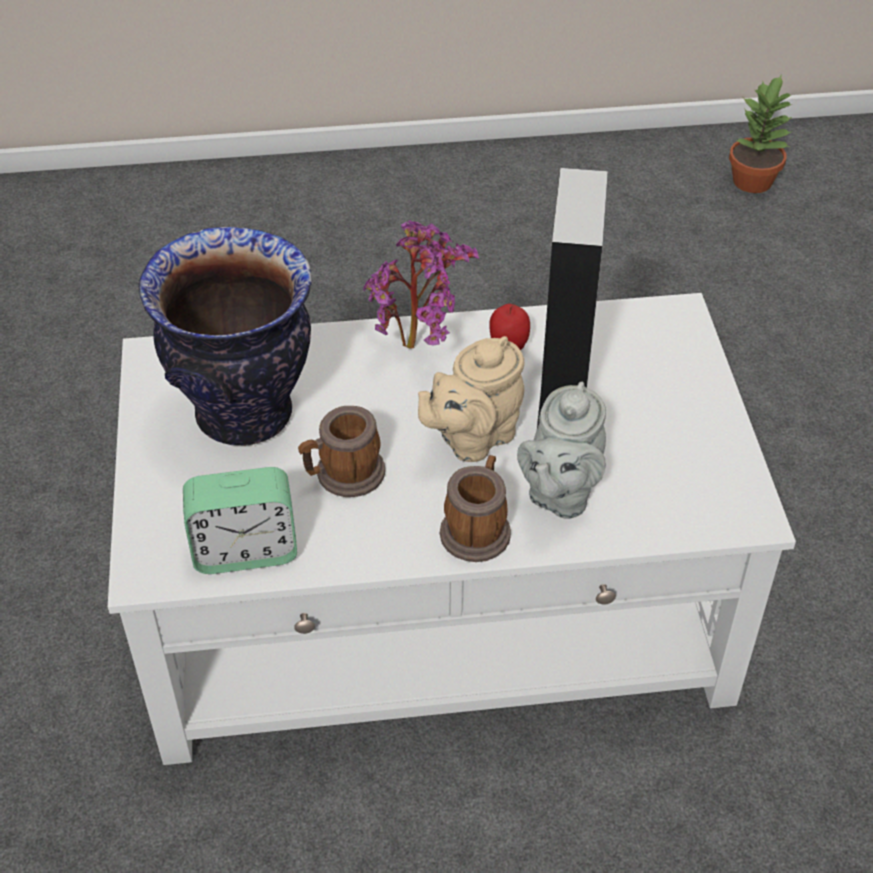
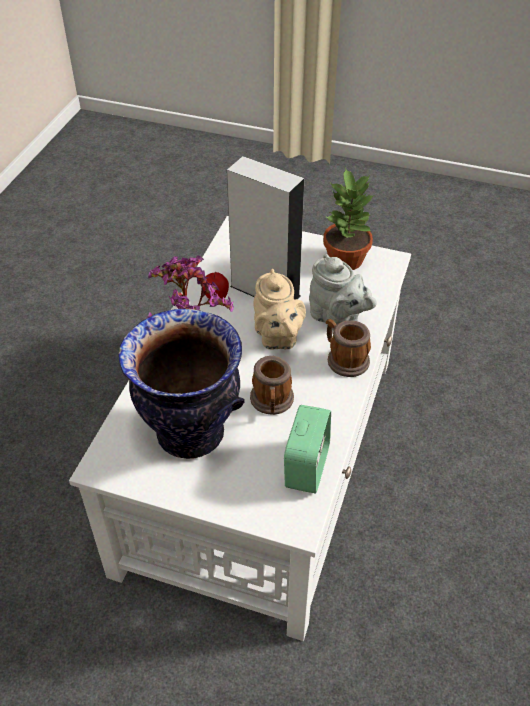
camera: 65 degrees left, 0 degrees up
potted plant [729,74,793,193] -> potted plant moved to [323,167,374,270]

